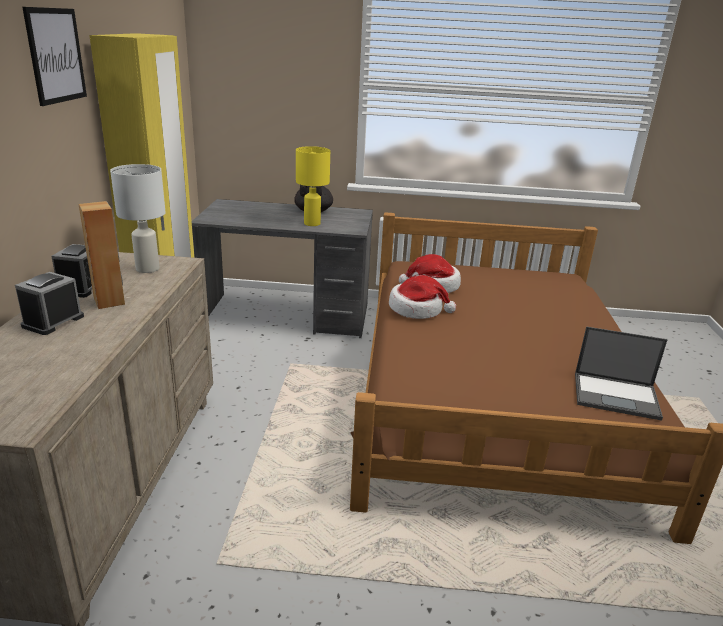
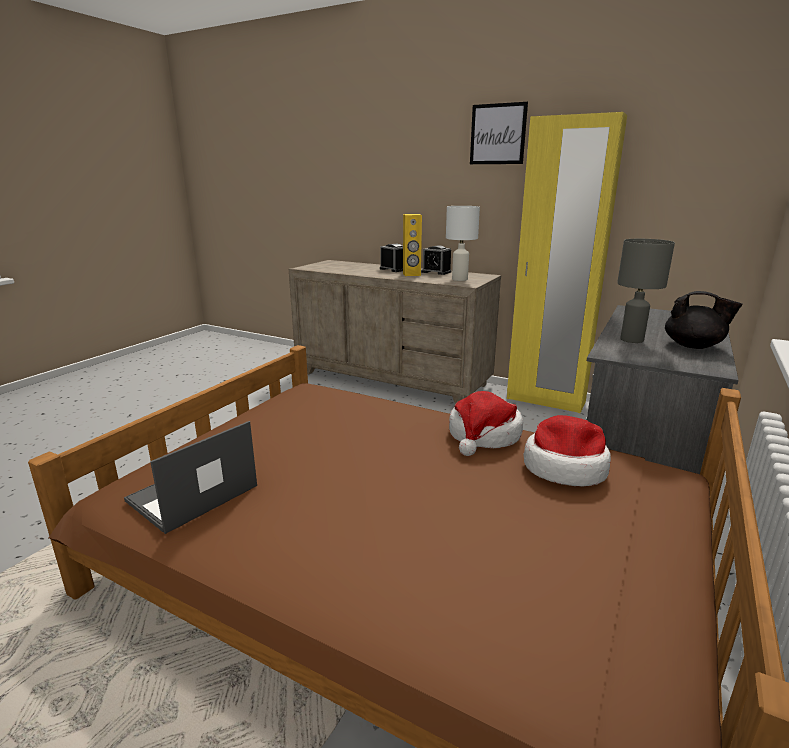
camera: 115 degrees right, 5 degrees down
brown speaker [79,201,125,309] -> yellow speaker [403,214,422,276]
yellow table lamp [296,146,330,226] -> grey table lamp [617,239,675,343]

